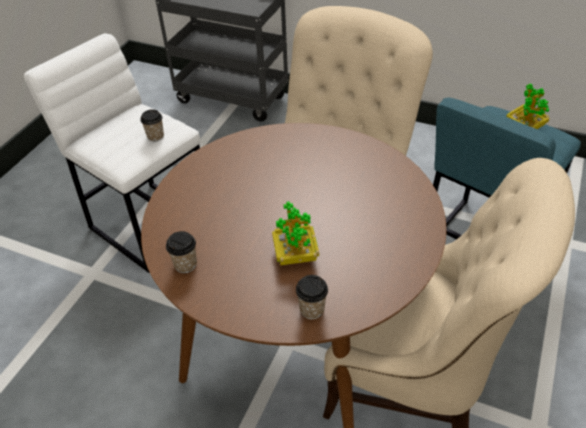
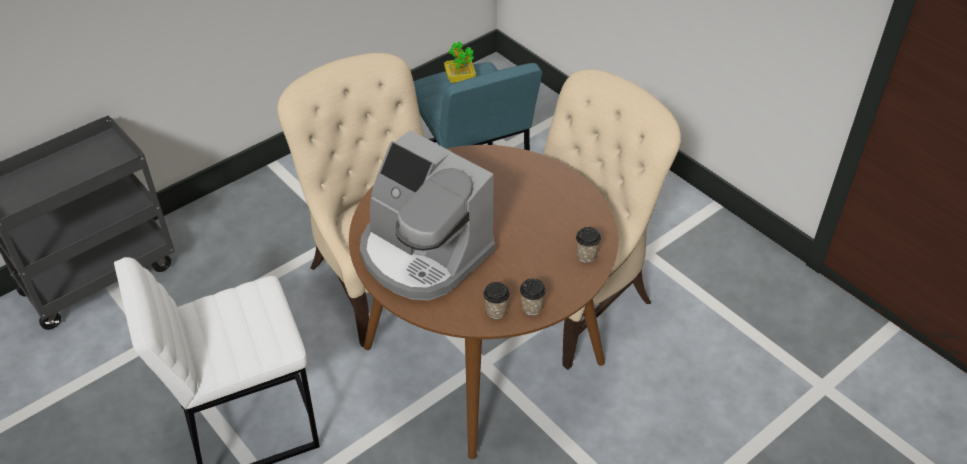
camera: 65 degrees left, 0 degrees up
cup [141,109,164,142] -> cup moved to [520,278,546,315]
potted plant [272,201,319,265] -> none
none -> coffee machine [360,130,495,300]

